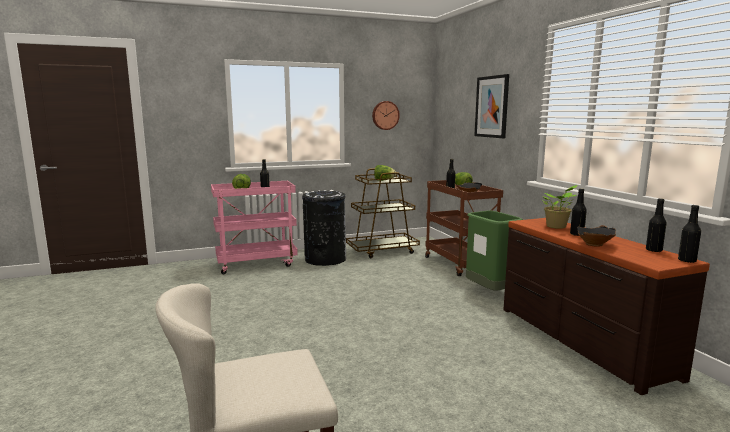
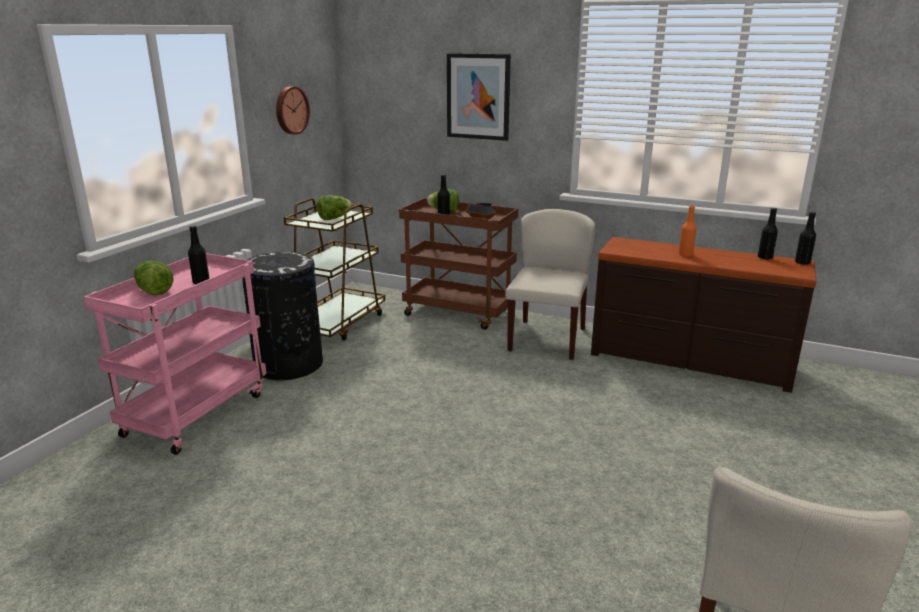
camera: 45 degrees left, 10 degrees up
green trash can [466,211,523,291] -> beige chair [505,209,595,360]
potted plant [541,185,577,229] -> none
black bottle [570,188,587,236] -> orange bottle [679,205,697,257]
black bowl [577,225,616,247] -> none

